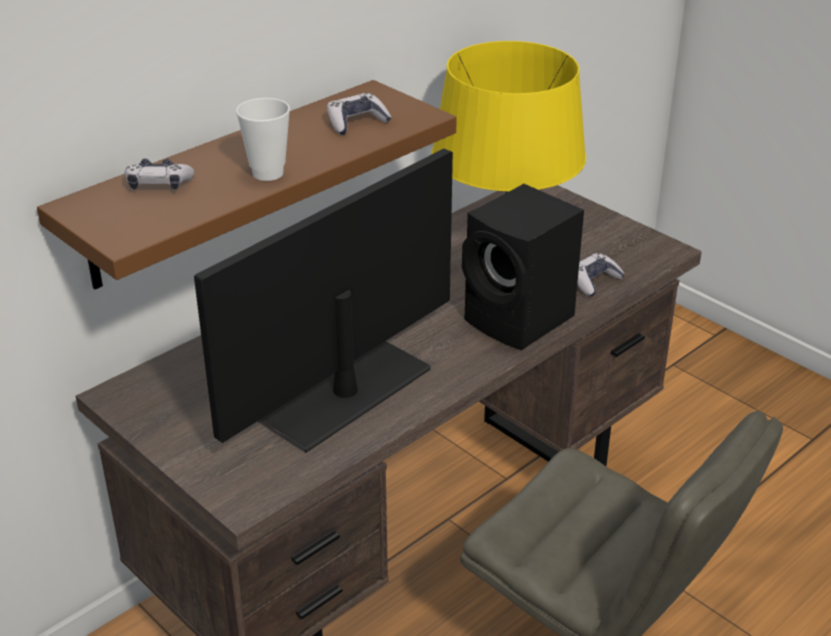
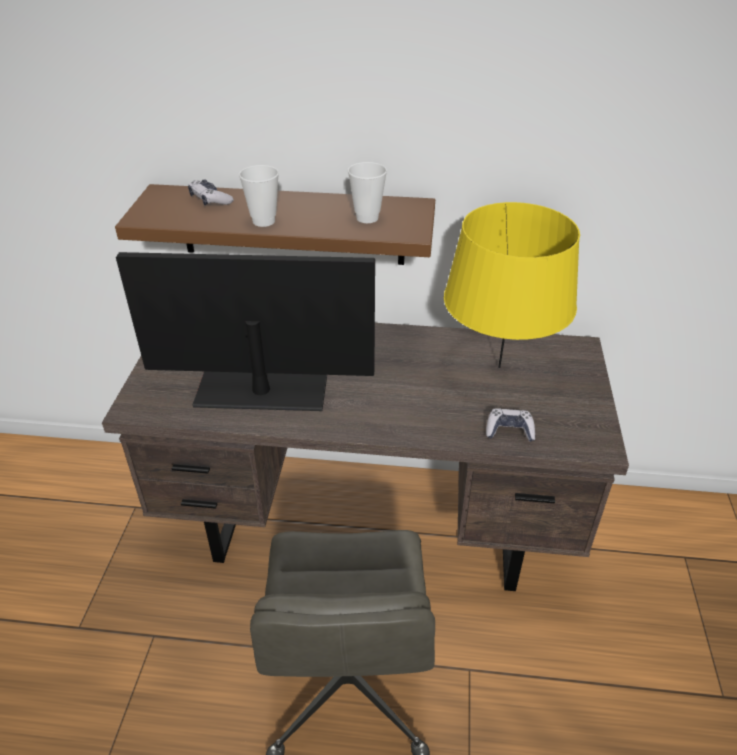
camera: 50 degrees right, 5 degrees up
game controller [327,93,392,135] -> cup [348,162,387,223]
black speaker [462,184,584,350] -> none

